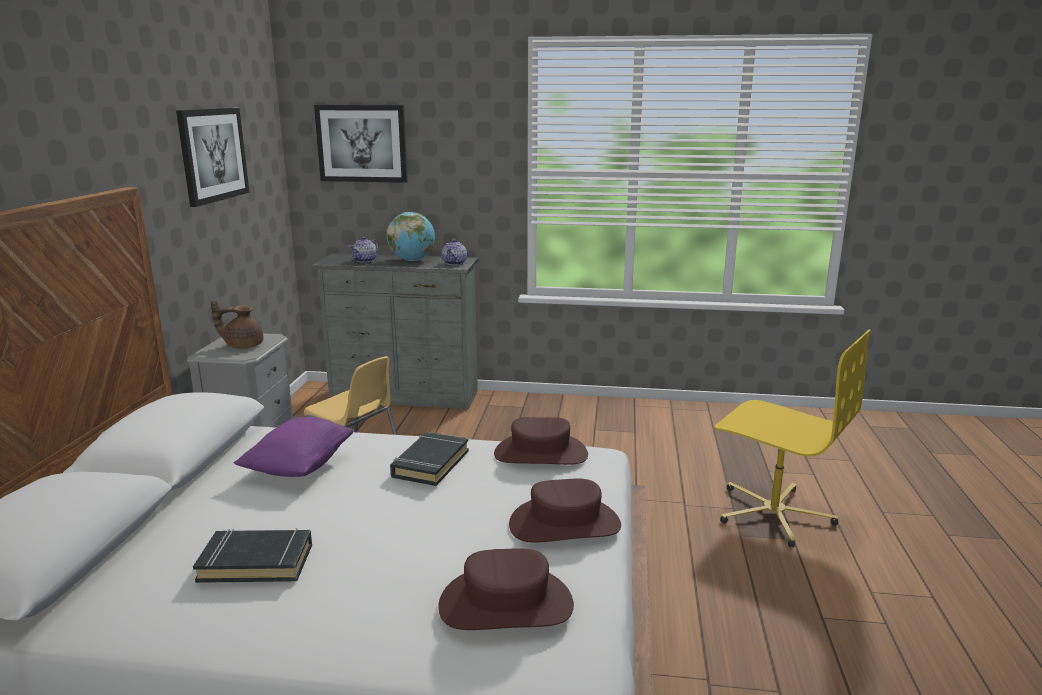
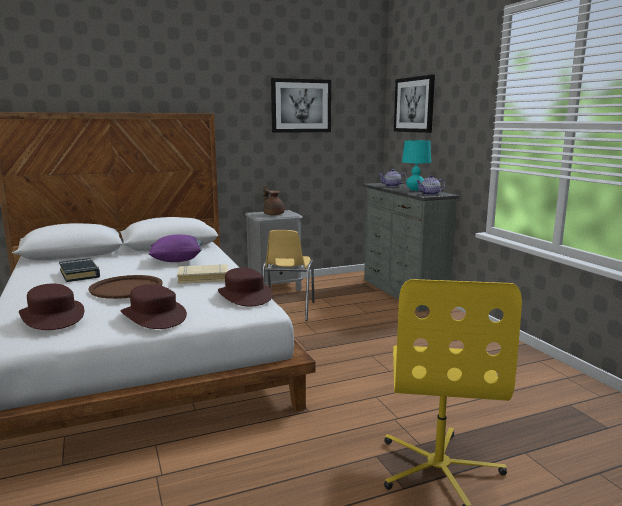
camera: 60 degrees right, 5 degrees down
globe [386,212,435,261] -> turquoise table lamp [402,140,431,191]
black book [390,432,469,486] -> beige book [177,264,228,284]
none -> brown tray [89,275,163,299]

